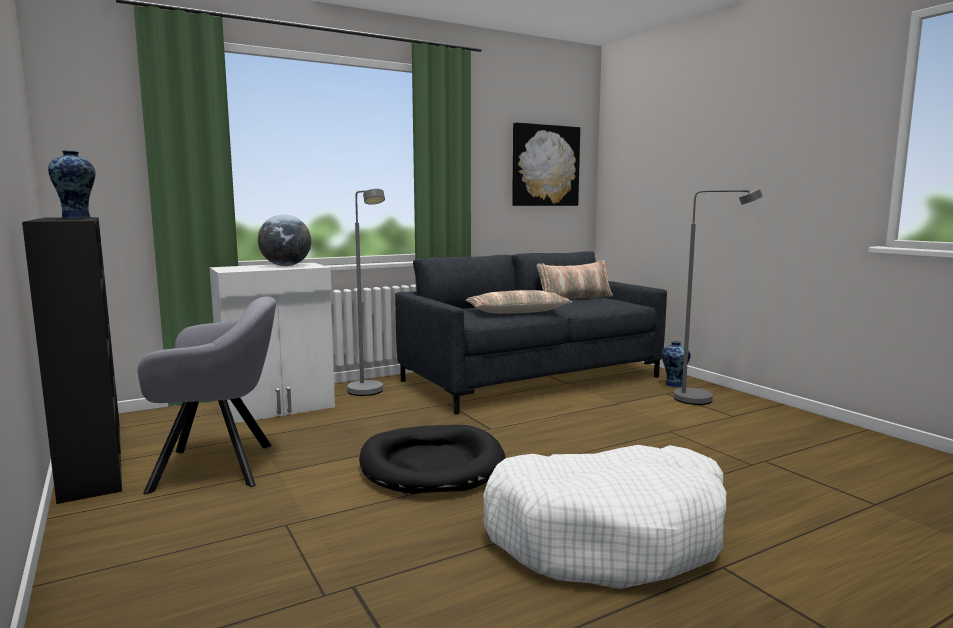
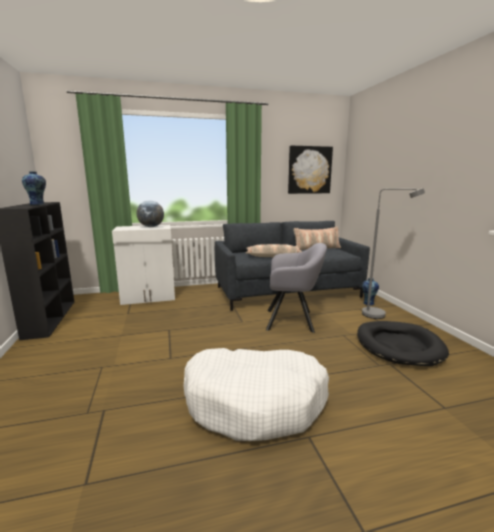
camera: 15 degrees right, 5 degrees up
grey armchair [138,297,276,494] -> grey armchair moved to [266,243,327,333]
grey floor lamp [347,189,385,396] -> none
black dog bed [359,425,506,494] -> black dog bed moved to [357,321,449,366]

